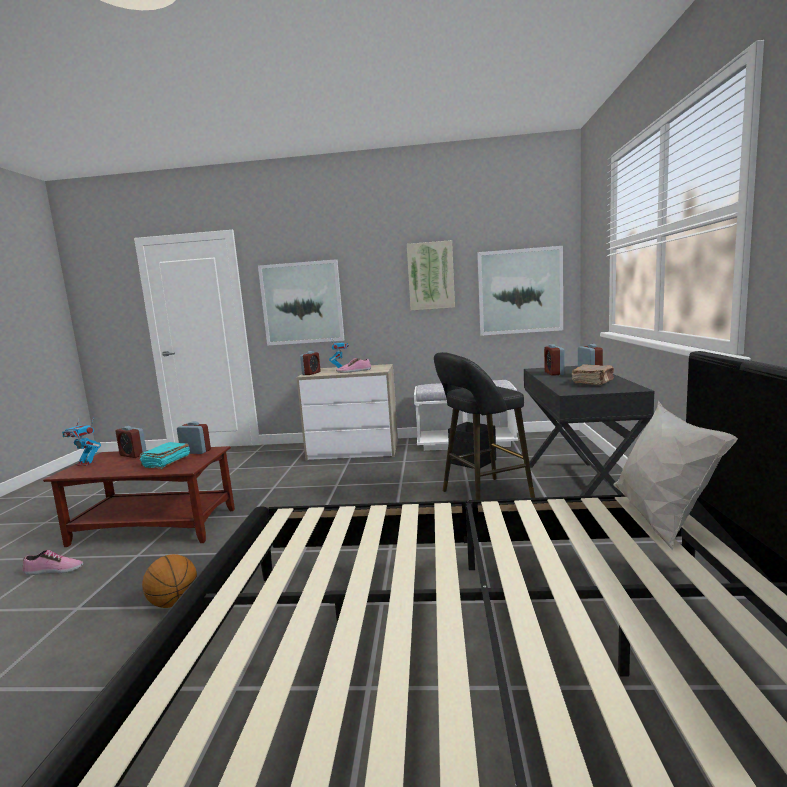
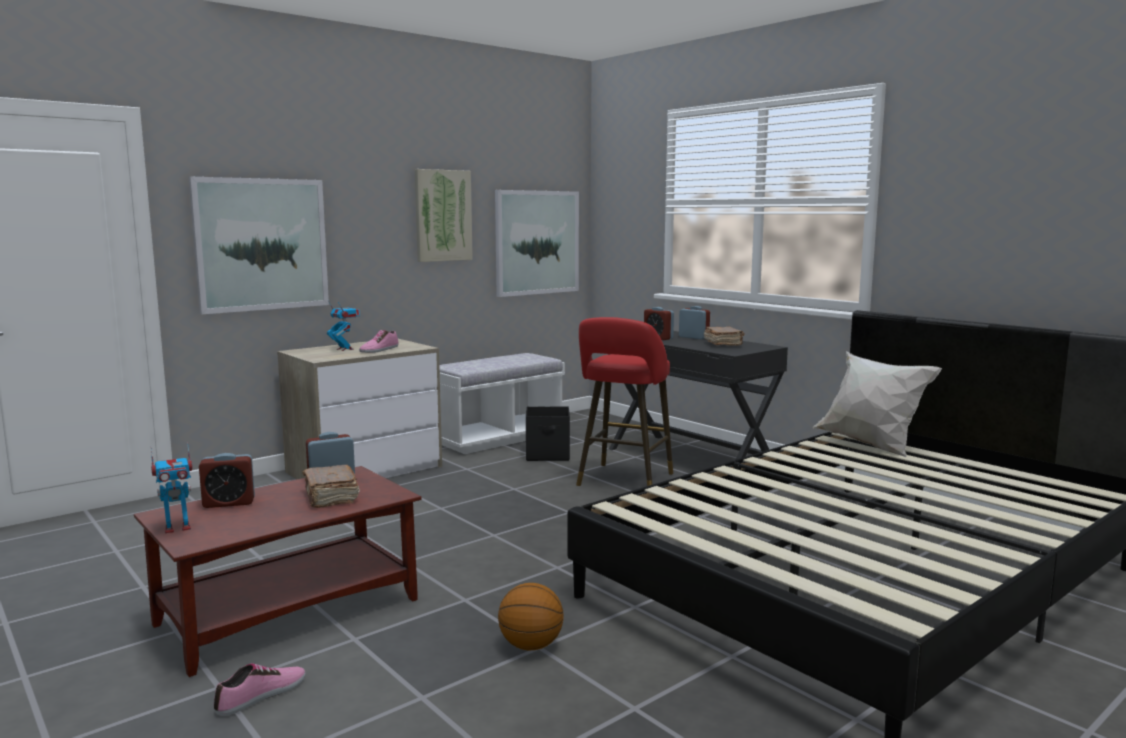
camera: 45 degrees left, 0 degrees up
turquoise book [140,442,190,469] -> brown book [302,465,360,508]
alarm clock [300,351,321,375] -> none
black stool [434,352,535,500] -> red stool [576,317,673,486]

